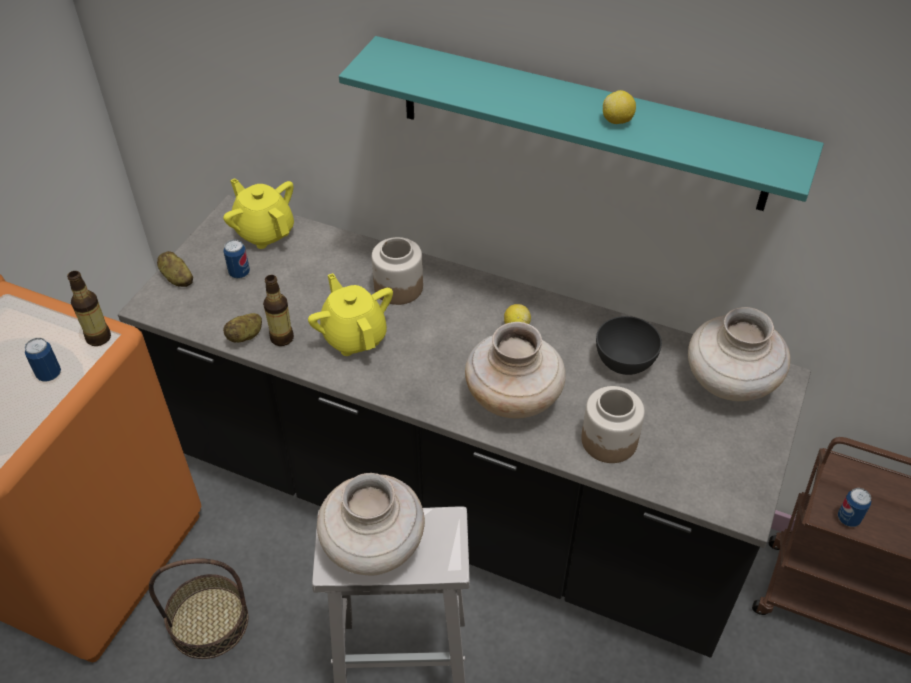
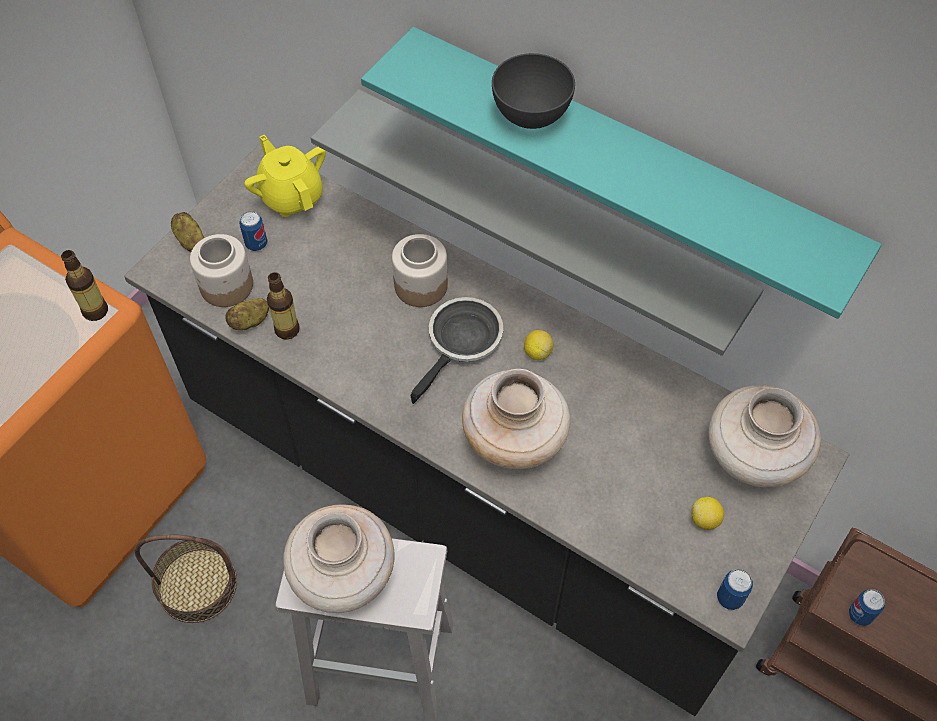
camera: 10 degrees right, 10 degrees up
can [25,338,61,382] -> can moved to [717,569,753,610]
yellow teapot [308,273,393,356] -> none
jar [581,386,645,463] -> jar moved to [190,234,253,307]
grey bowl [596,316,662,375] -> grey bowl moved to [492,53,575,129]
lemon [603,90,636,124] -> lemon moved to [691,497,724,530]
none -> grey shelf [311,90,764,356]
none -> frying pan [410,297,503,404]

